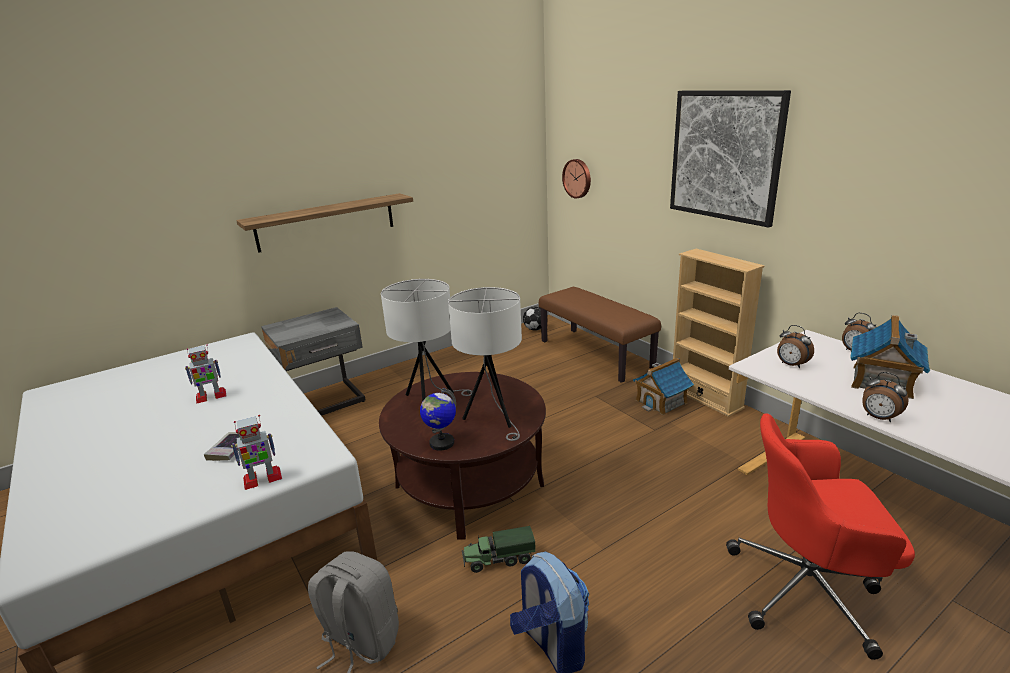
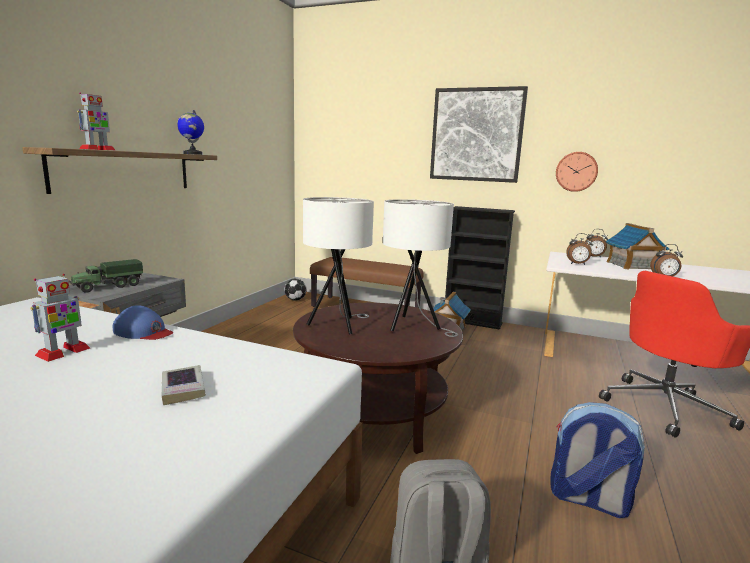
camera: 35 degrees left, 10 degrees down
toy robot [231,415,282,490] -> toy robot moved to [77,93,115,150]
globe [420,388,456,451] -> globe moved to [177,110,204,155]
toy truck [462,526,536,573] -> toy truck moved to [69,259,143,293]
wall clock [562,159,591,198] -> wall clock moved to [556,152,598,192]
beige bookcase [673,249,764,417] -> black bookcase [445,206,515,329]
none -> blue cap [113,305,173,340]

